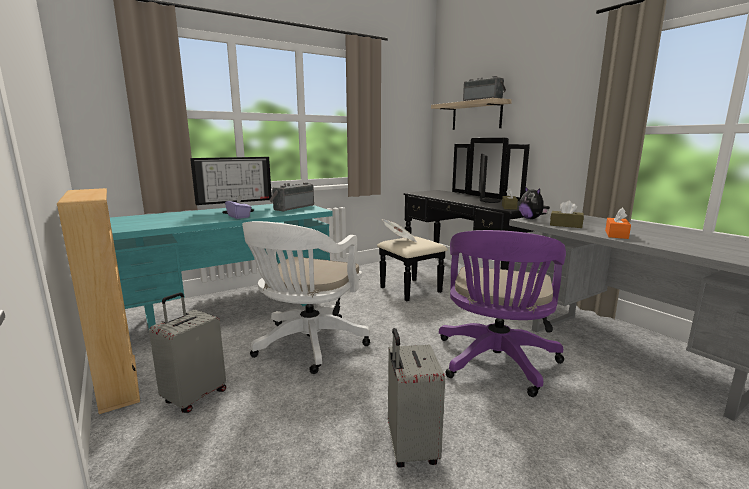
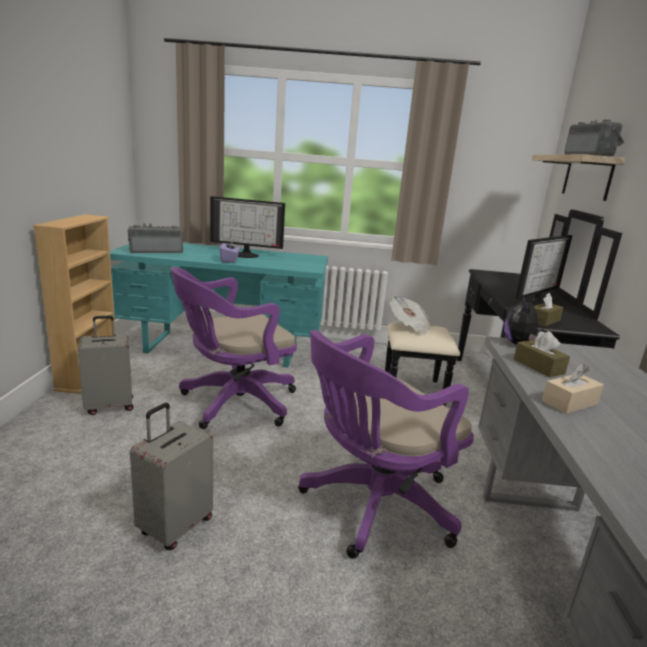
camera: 35 degrees right, 5 degrees up
white office chair [242,221,370,374] -> purple office chair [171,267,297,429]
radio [269,182,314,211] -> radio moved to [127,223,184,253]
orange tissue box [605,208,631,239] -> beige tissue box [542,363,604,414]

